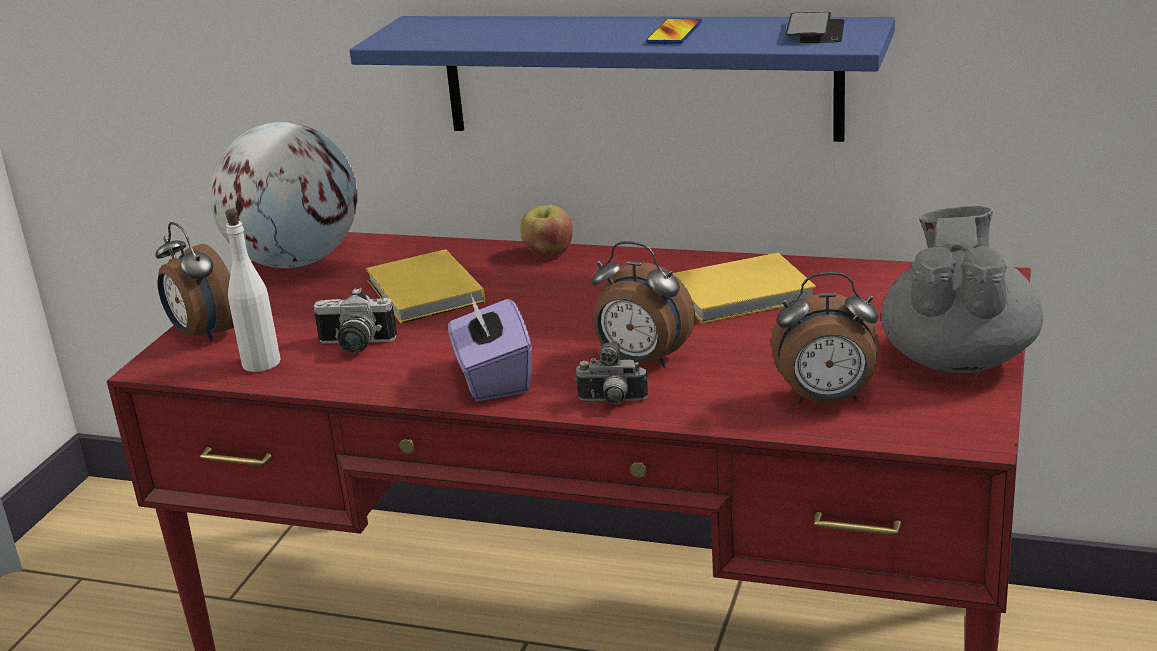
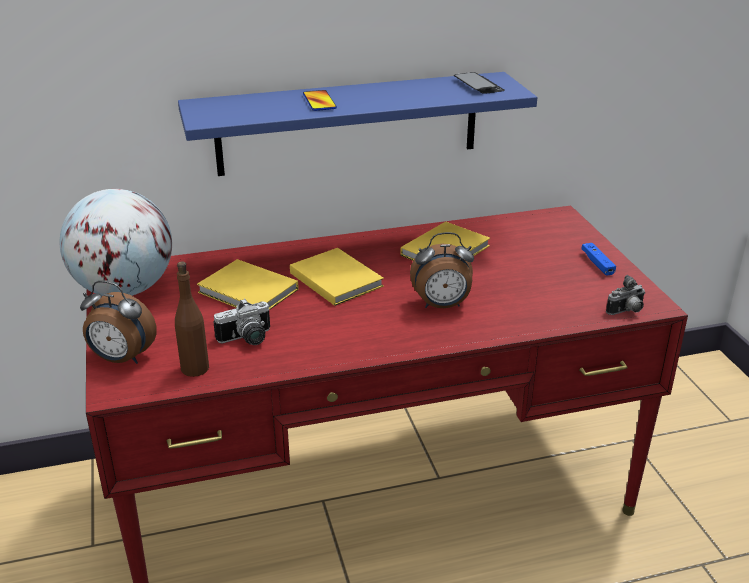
camera: 35 degrees left, 5 degrees up
white bottle [225,209,281,372] -> brown bottle [175,262,209,377]
purple tissue box [448,294,532,401] -> none
apple [520,205,573,256] -> none
camera [575,341,648,404] -> camera moved to [606,275,645,315]
phone [646,19,702,44] -> phone moved to [303,90,337,111]
alarm clock [771,272,879,404] -> none
grey teapot [881,206,1043,373] -> blue game controller [581,243,616,275]
none -> yellow book [290,248,384,306]

